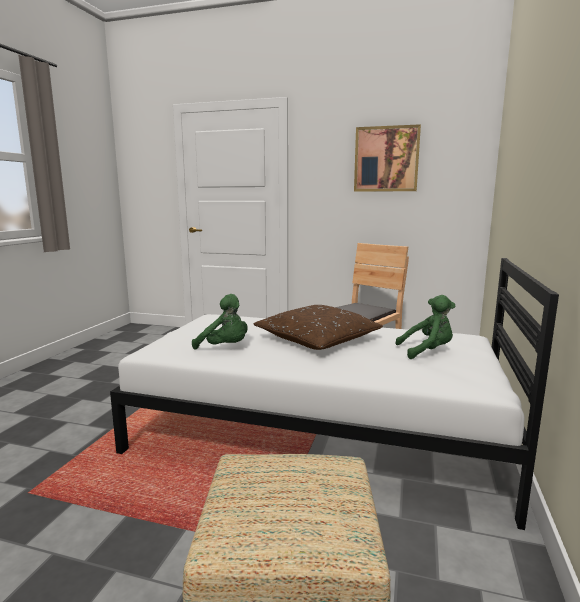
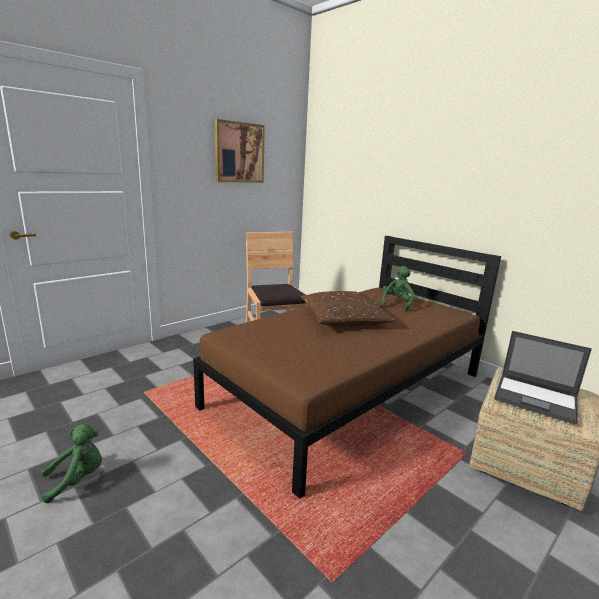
camera: 60 degrees left, 5 degrees up
white bed [110,258,559,530] -> brown bed [193,236,501,499]
green plush toy [192,294,248,350] -> green plush toy moved to [41,424,102,503]
none -> laptop [494,331,592,425]

